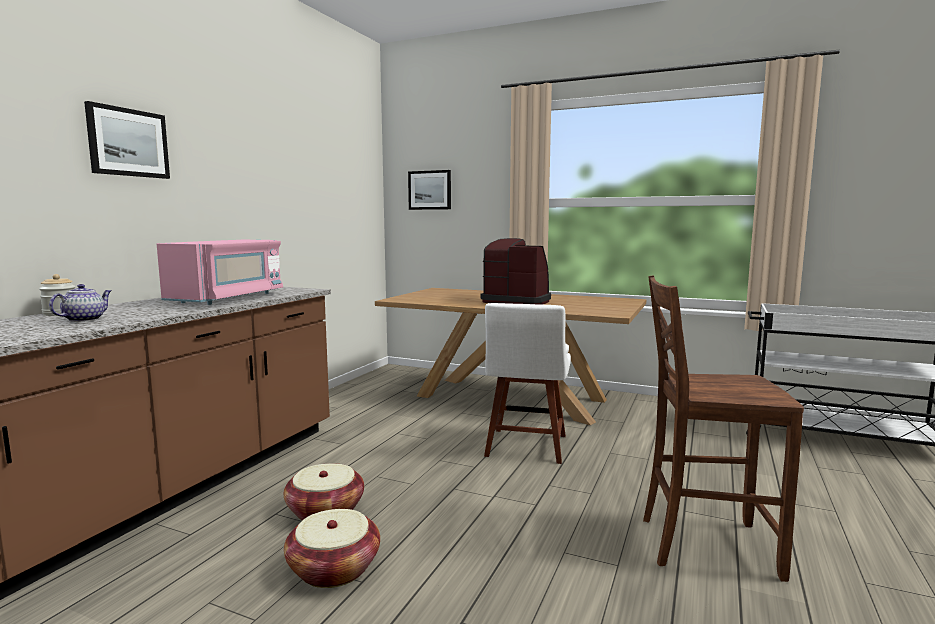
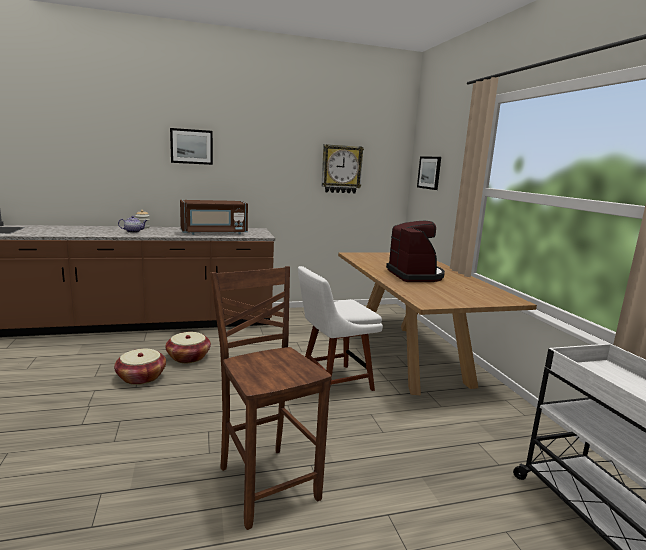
camera: 50 degrees right, 5 degrees up
pink microwave [157,240,283,305] -> brown microwave [180,200,248,235]
none -> wall clock [321,144,364,193]

